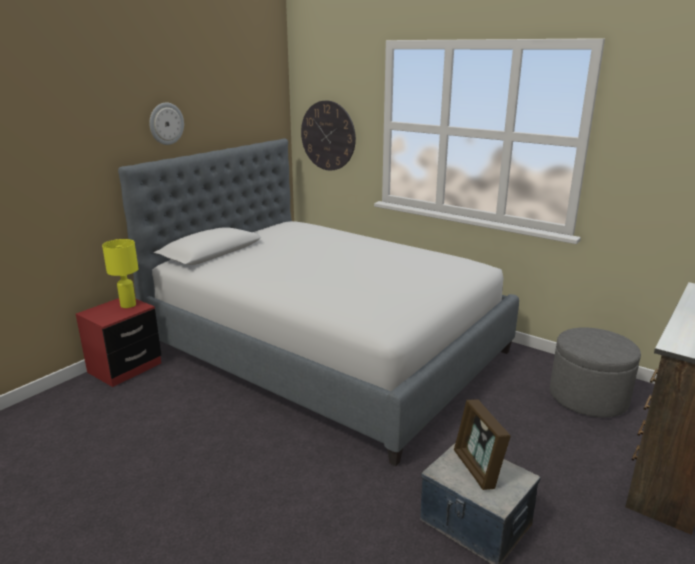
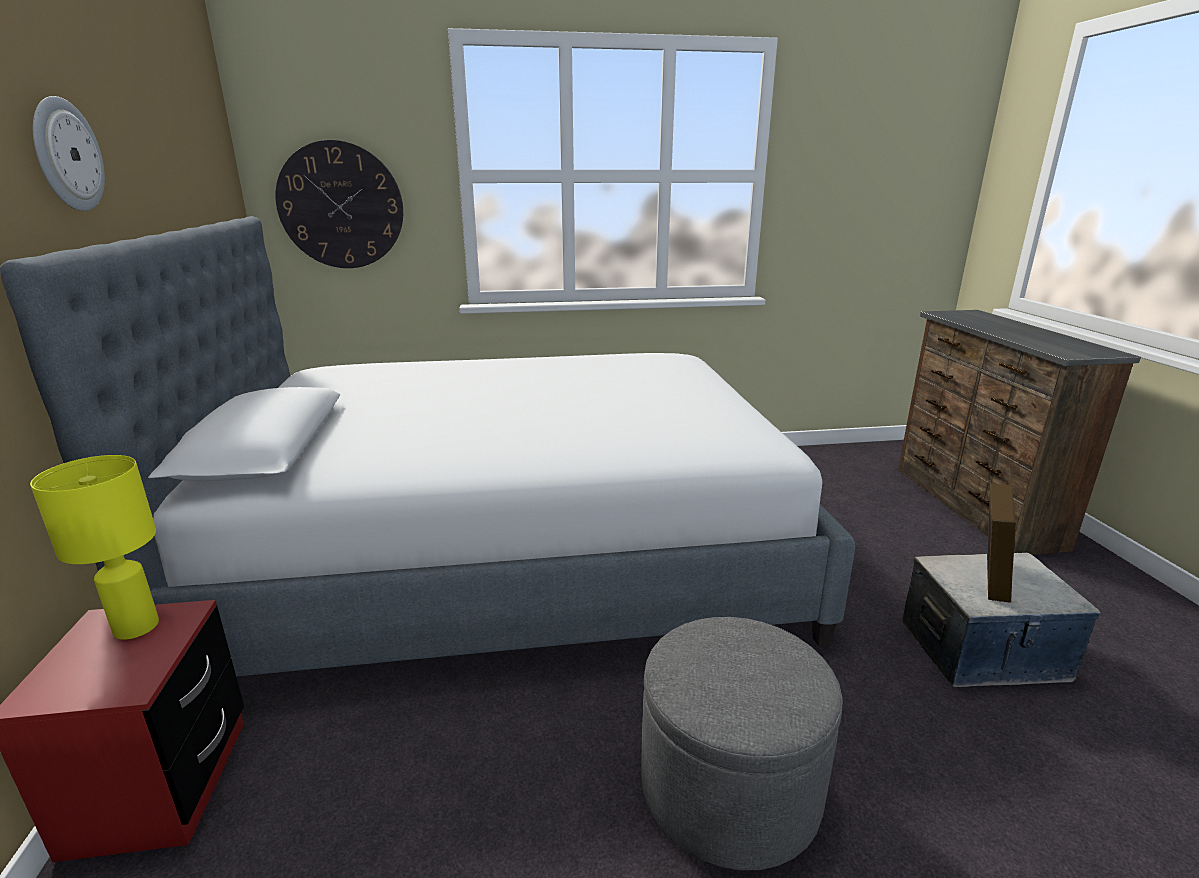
camera: 45 degrees left, 0 degrees up
picture frame [454,400,511,490] -> picture frame turned 90 degrees counterclockwise [987,484,1016,602]
grey ottoman [550,327,641,417] -> grey ottoman moved to [641,617,843,871]

